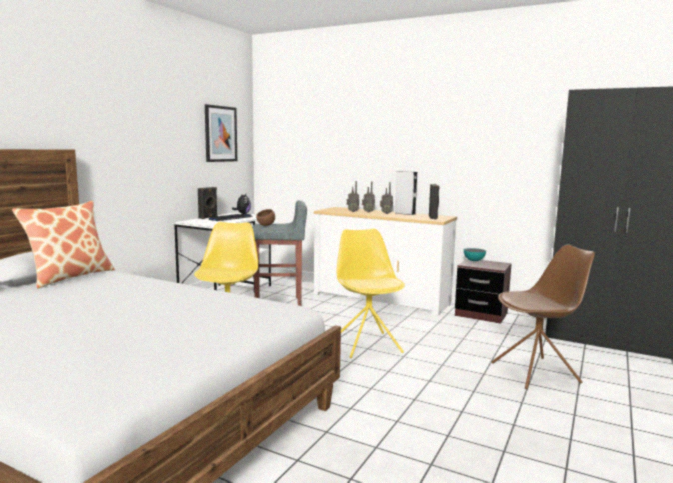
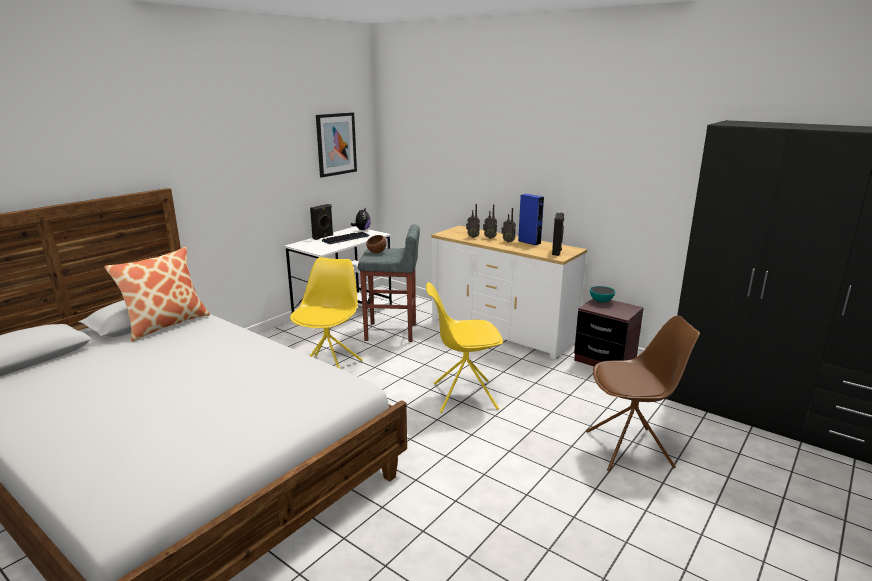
camera: 10 degrees right, 10 degrees up
yellow chair [337,229,405,358] -> yellow chair turned 90 degrees counterclockwise [426,282,503,413]
grey speaker [395,171,417,215] -> blue speaker [518,194,544,246]

